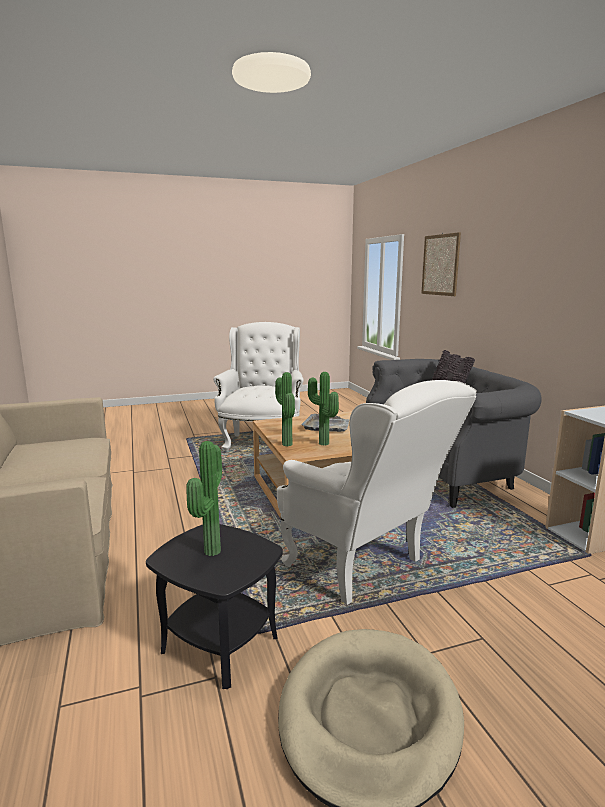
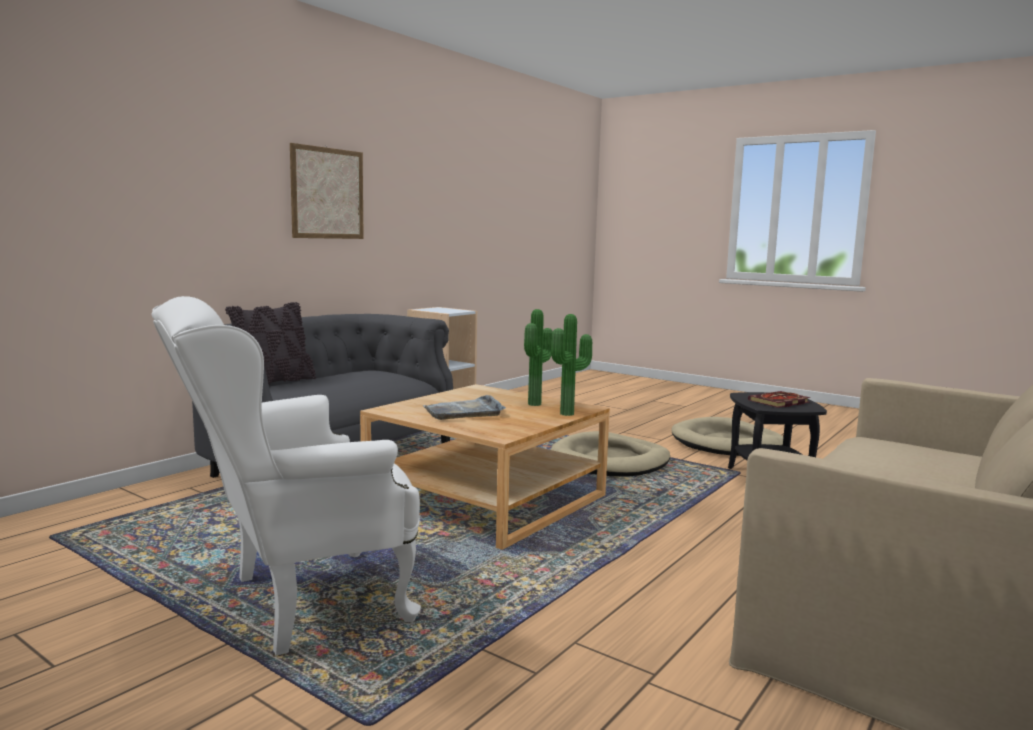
camera: 125 degrees left, 5 degrees down
potted plant [186,441,222,556] -> book [748,391,810,408]
white armchair [277,380,477,605] -> beige dog bed [551,431,670,476]
picture [421,232,461,296] -> picture moved to [290,143,364,239]

